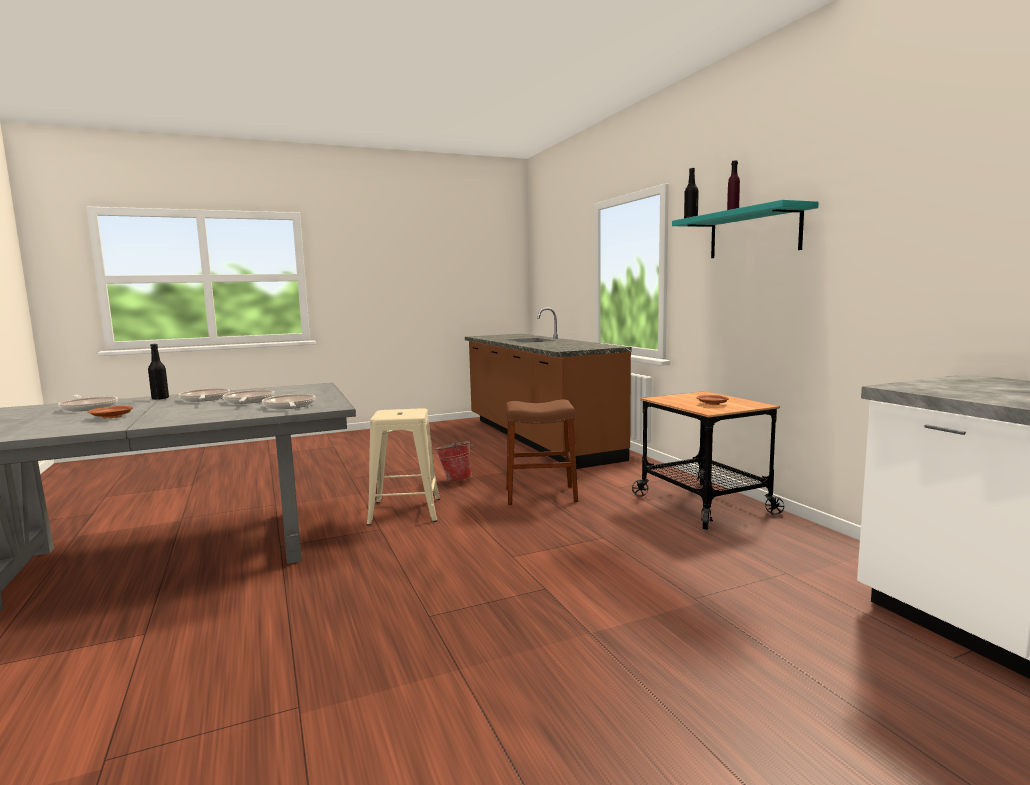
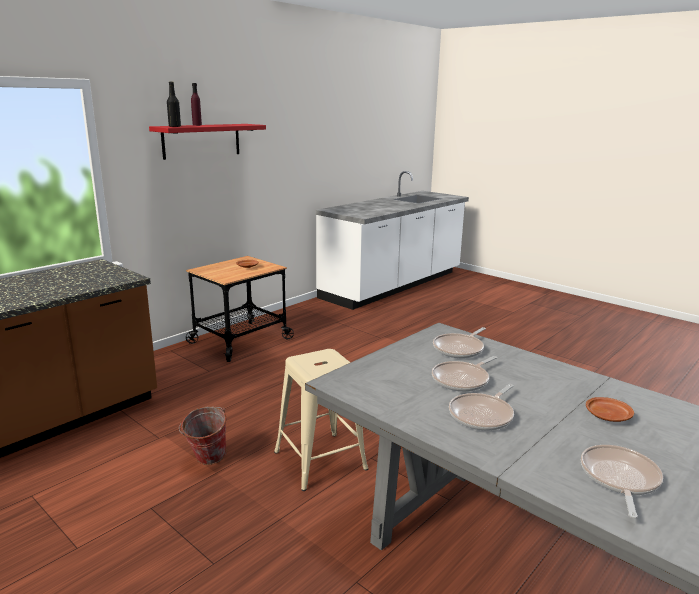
camera: 115 degrees left, 10 degrees up
black bottle [148,344,169,400] -> none
brown stool [506,399,578,505] -> none
turquoise shelf [672,200,819,258] -> red shelf [149,124,266,160]

